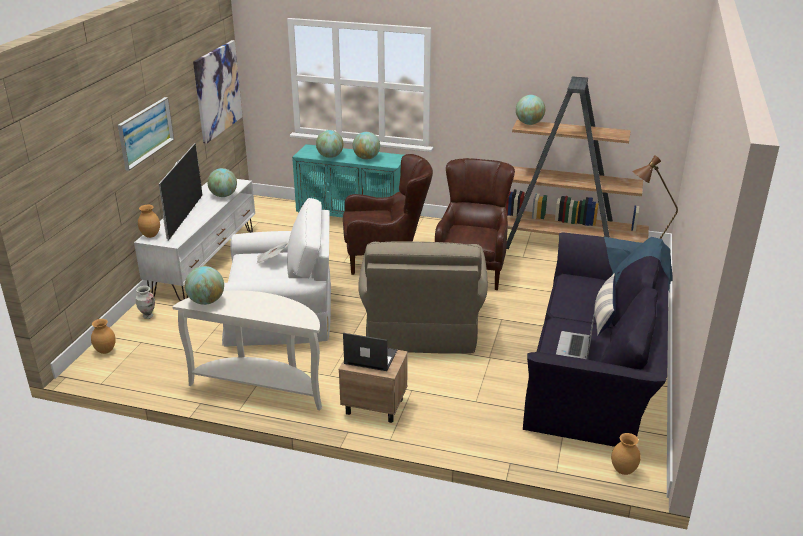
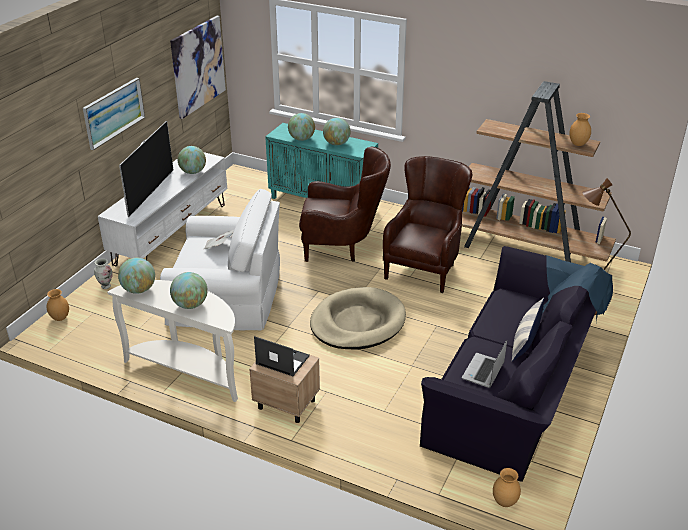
camera: 10 degrees right, 5 degrees up
brown vase [138,205,160,238] -> brown vase moved to [569,113,591,146]
beige armchair [358,241,488,354] -> beige dog bed [310,287,406,350]
globe [516,95,545,125] -> globe moved to [170,272,208,309]

